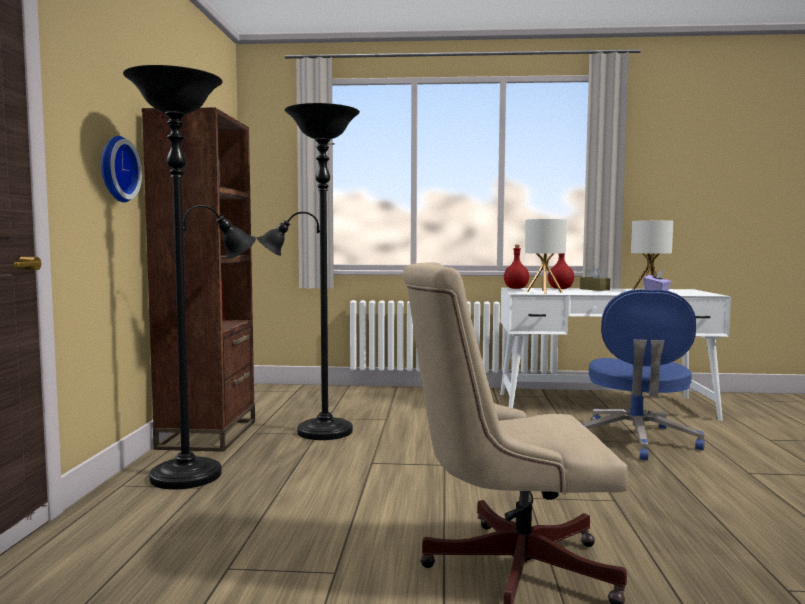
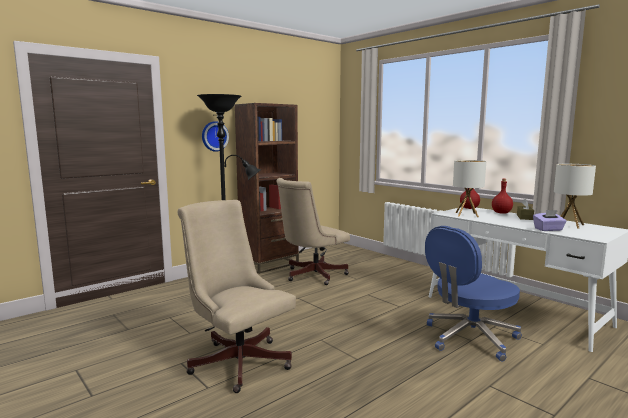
camera: 45 degrees right, 5 degrees up
black floor lamp [257,103,360,440] -> beige office chair [276,178,350,285]

